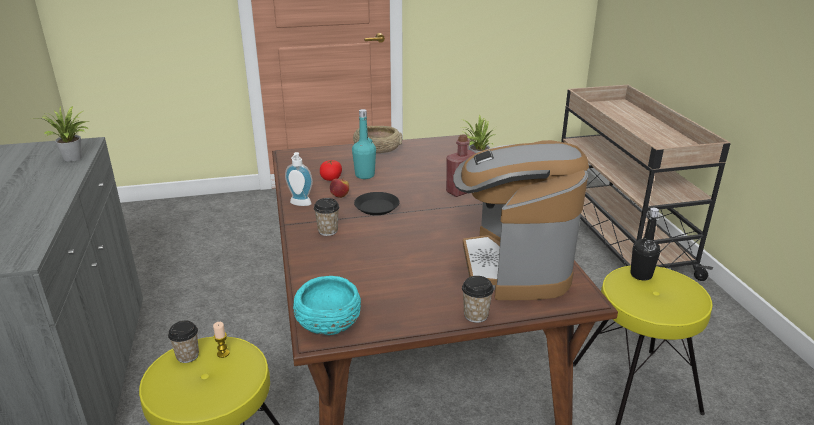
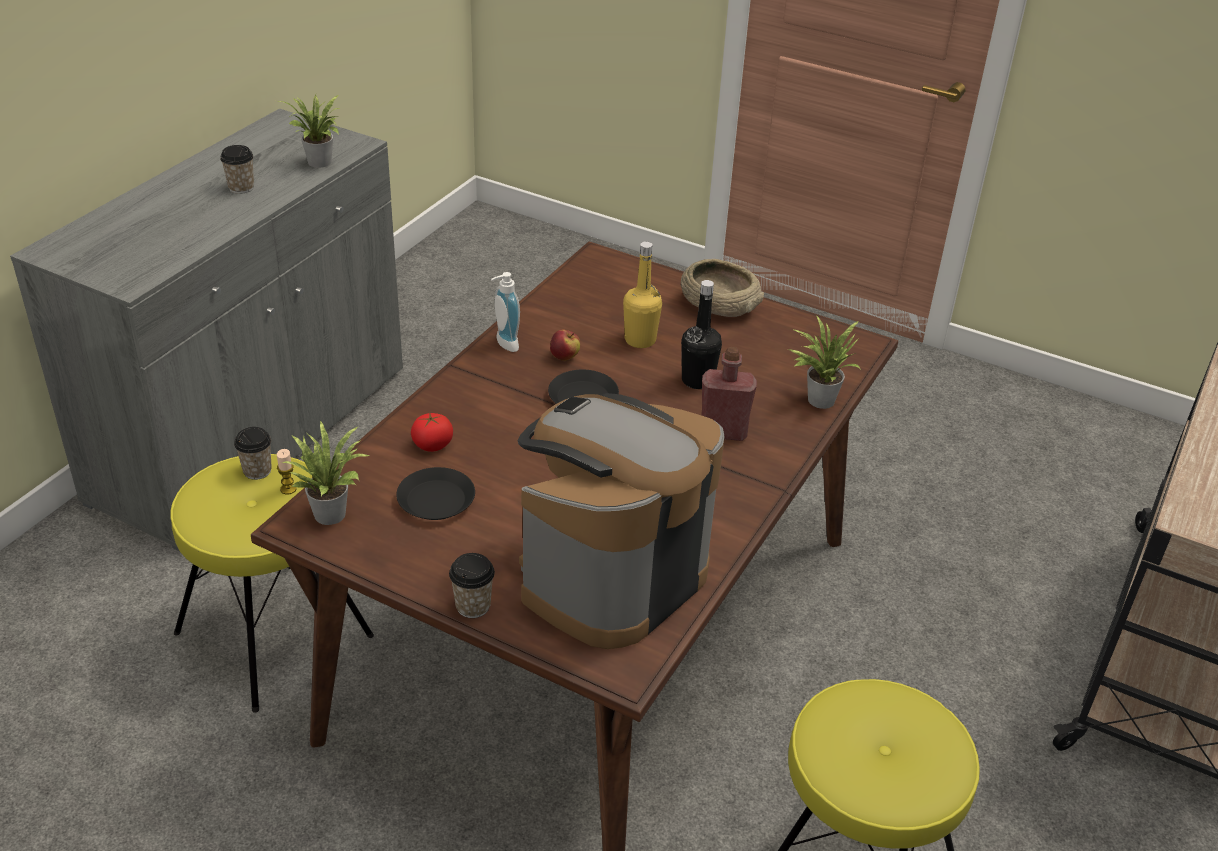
camera: 40 degrees right, 10 degrees up
turquoise bowl [293,276,361,335] -> potted plant [281,421,370,525]
cup [314,198,339,236] -> cup moved to [220,145,254,194]
tomato [320,160,342,181] -> tomato moved to [411,413,453,452]
turquoise bottle [352,109,376,179] -> yellow bottle [623,241,662,348]
black bottle [630,208,660,281] -> black bottle moved to [681,280,722,389]
none -> black plate [396,467,475,520]

